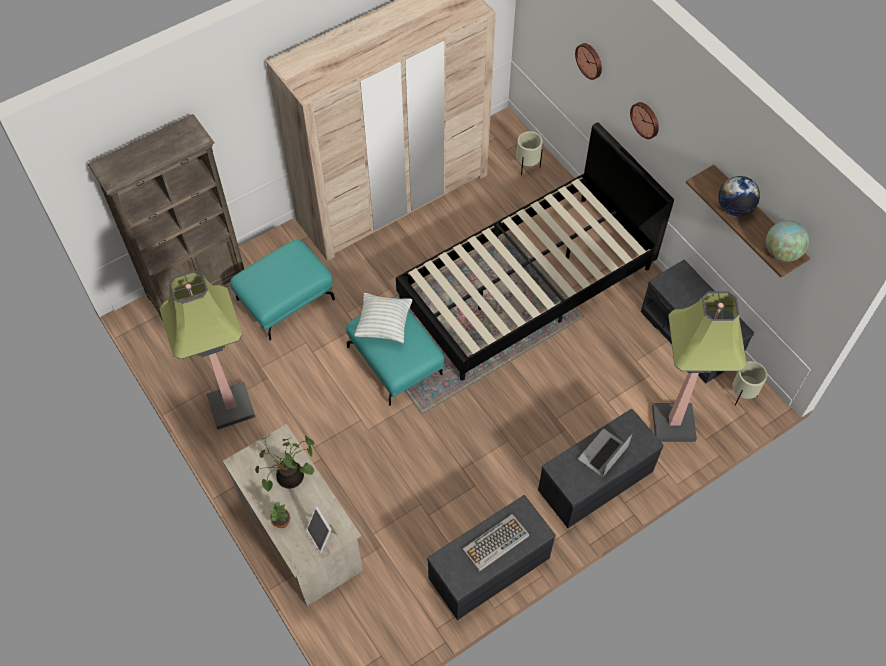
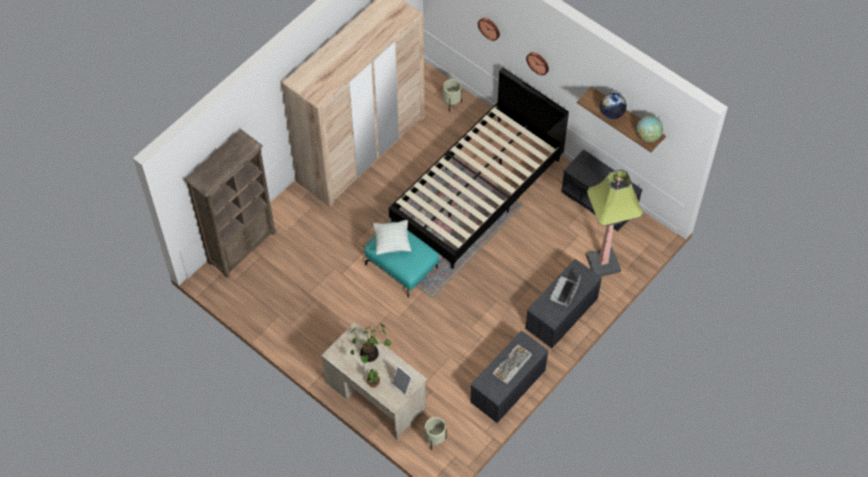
camera: 15 degrees left, 0 degrees up
floor lamp [159,271,255,430] -> none
turquoise ottoman [230,239,335,340] -> none
beige planter [733,361,767,405] -> beige planter moved to [425,417,446,450]

